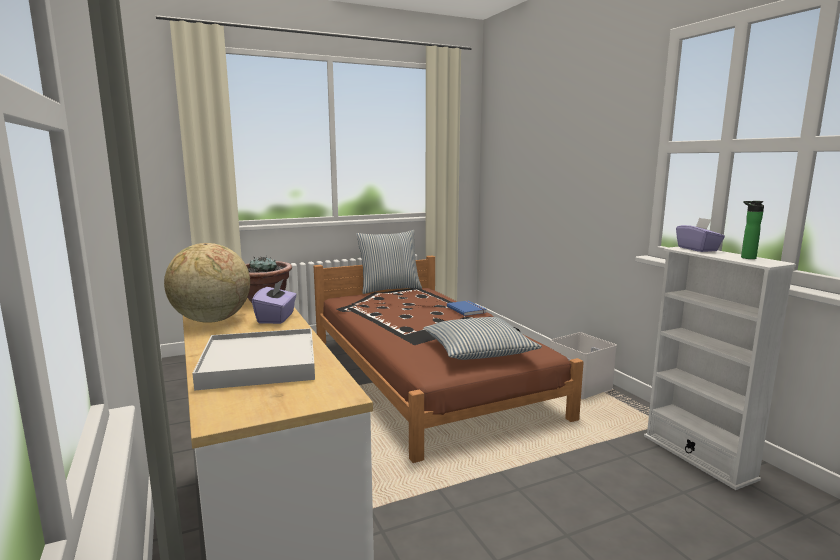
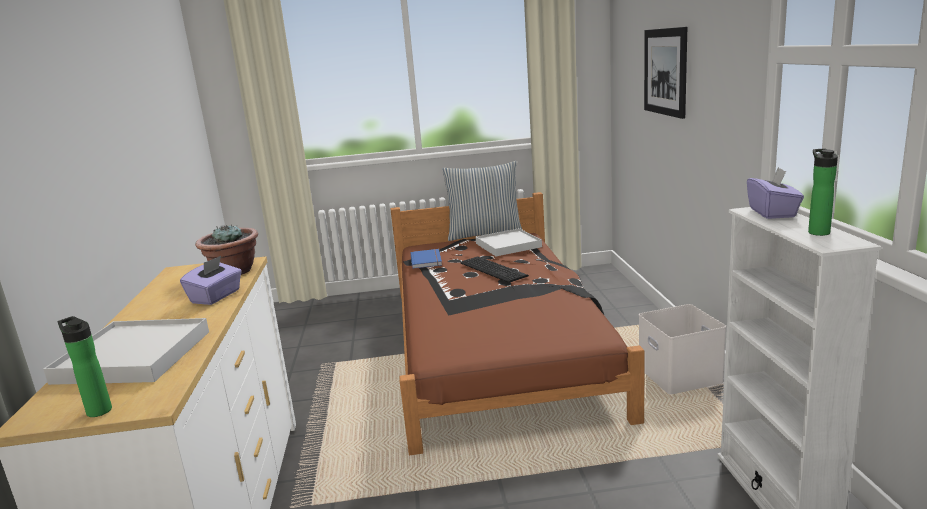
camera: 20 degrees right, 5 degrees up
globe [164,243,250,323] -> none
pillow [423,317,542,360] -> none
blue book [447,301,487,316] -> blue book moved to [411,249,442,269]
none -> bottle [58,316,112,417]
none -> keyboard [460,256,529,283]
none -> white tray [476,228,542,256]
none -> picture [644,27,687,119]

